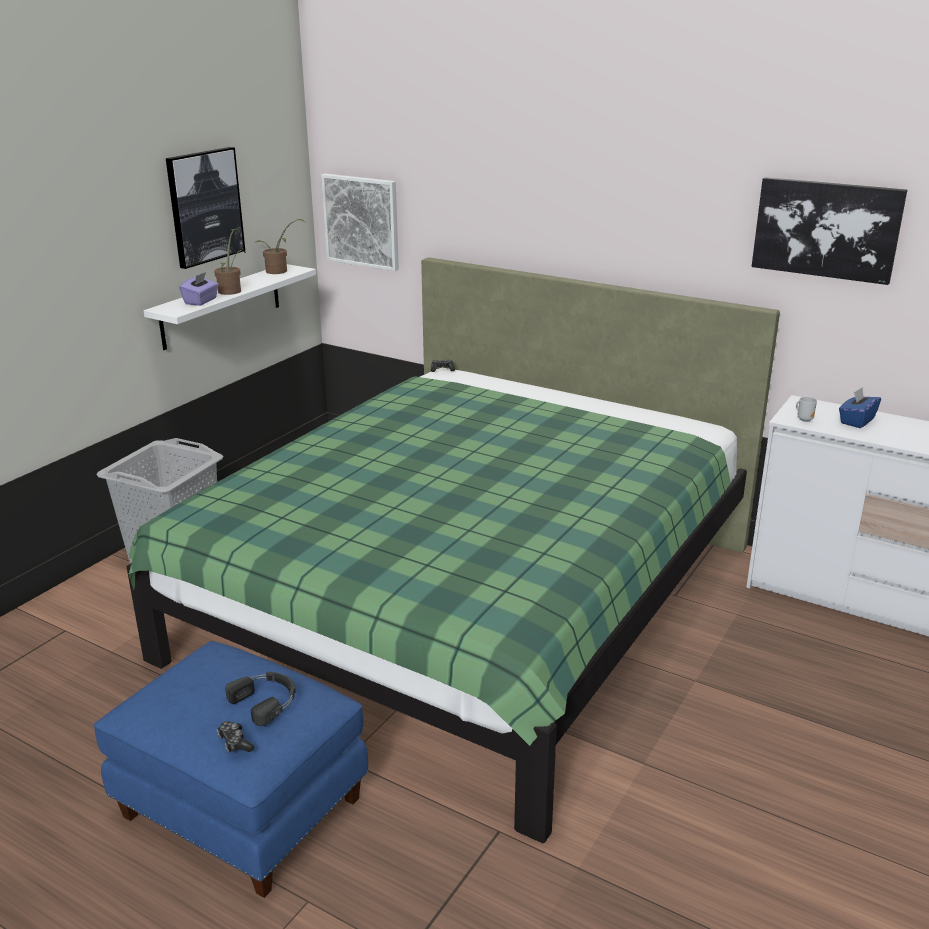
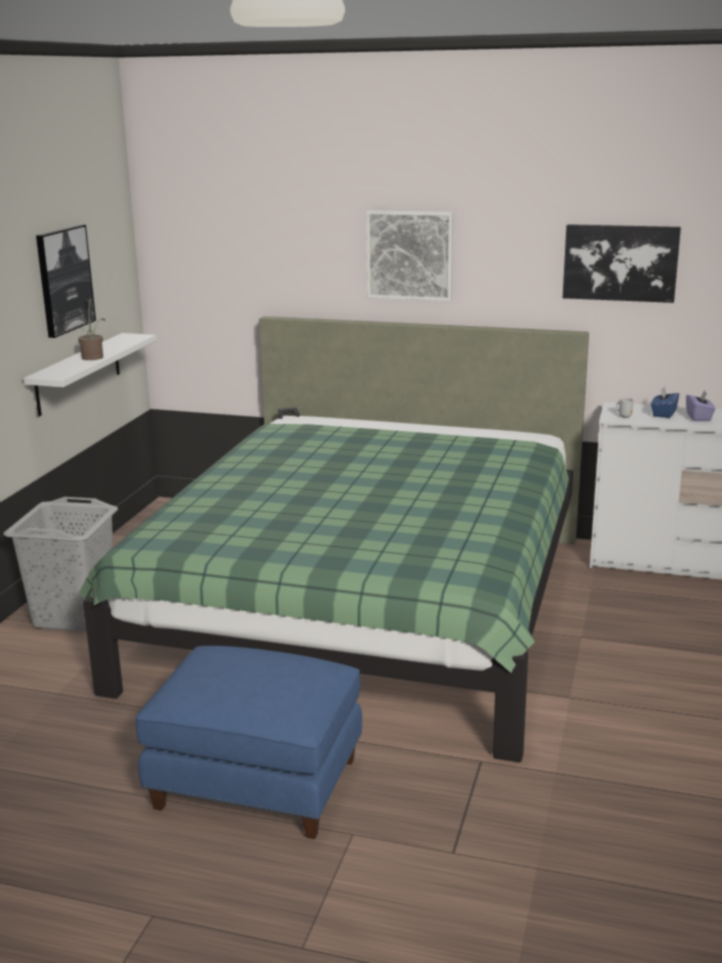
camera: 15 degrees left, 5 degrees down
purple tissue box [179,272,219,306] -> purple tissue box moved to [686,391,715,421]
game controller [217,721,254,752] -> none
black headphones [225,672,296,726] -> none
potted plant [255,219,305,274] -> none
picture [321,174,399,271] -> picture moved to [366,210,453,302]

